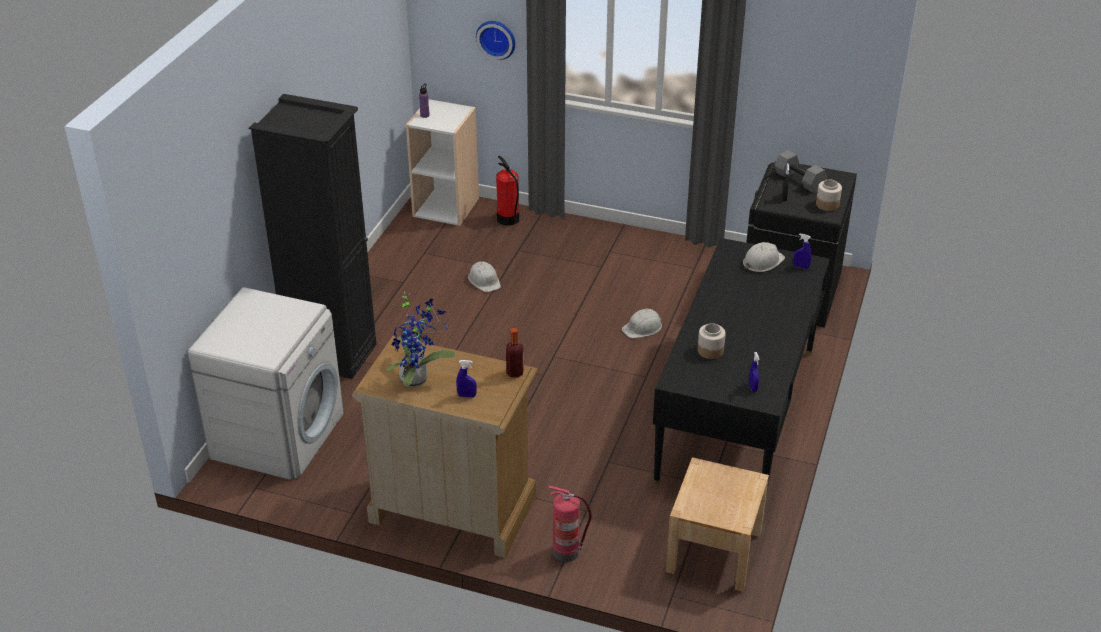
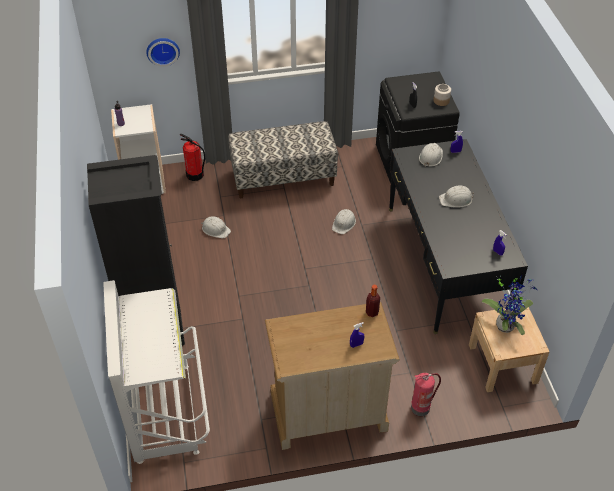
camera: 30 degrees left, 10 degrees up
white washing machine [188,287,344,480] -> white shoe rack [103,280,210,464]
potted plant [386,291,455,387] -> potted plant moved to [482,276,538,335]
jar [698,323,726,359] -> none
grey dumbbell [774,150,827,193] -> none
none -> bench [228,121,338,198]
none -> white hard hat [439,185,474,208]

